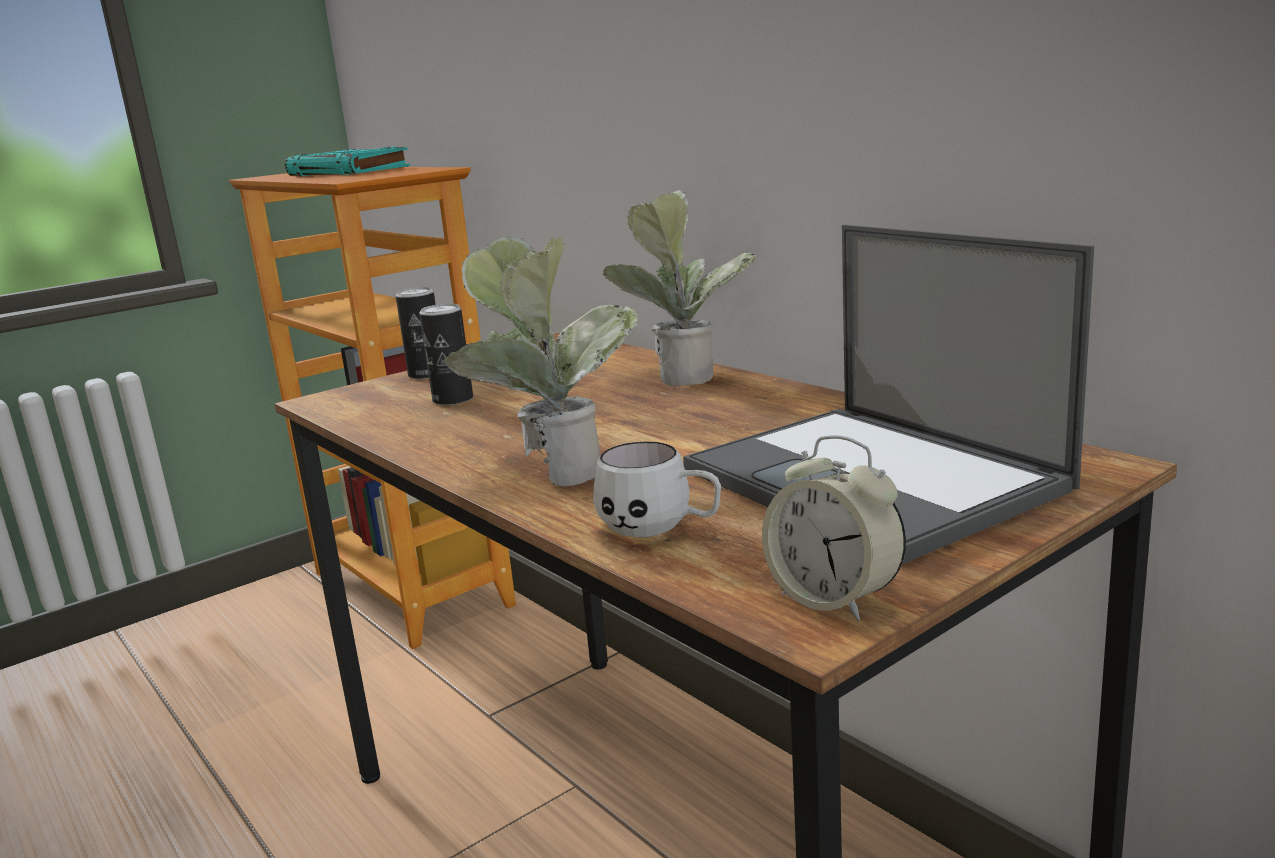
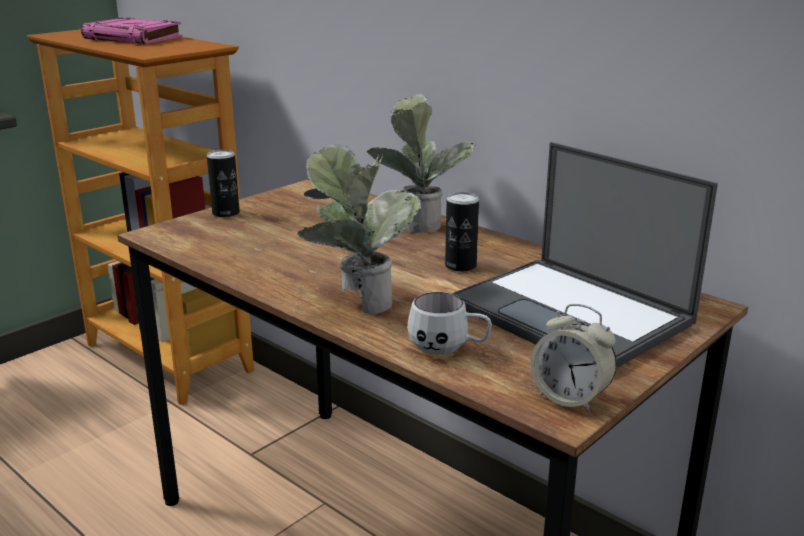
camera: 10 degrees left, 5 degrees up
turquoise book [285,146,410,176] -> pink book [81,18,183,44]
can [419,304,473,405] -> can moved to [445,192,479,272]

